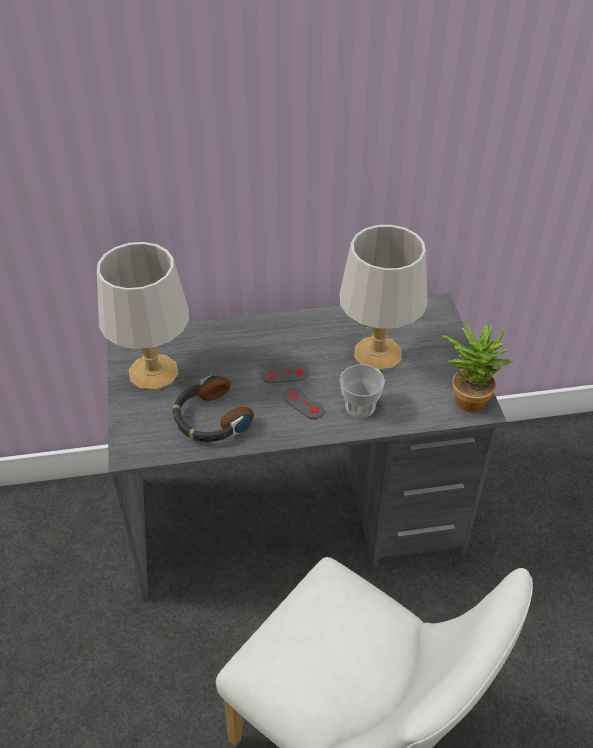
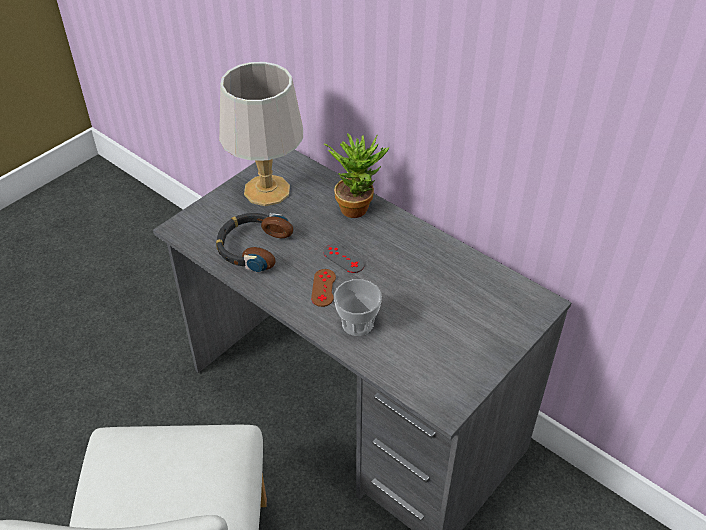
camera: 50 degrees right, 0 degrees up
grey game controller [283,388,324,419] -> brown game controller [311,269,336,307]
grey table lamp [339,225,428,371] -> none
potted plant [442,320,513,412] -> potted plant moved to [324,133,390,218]

